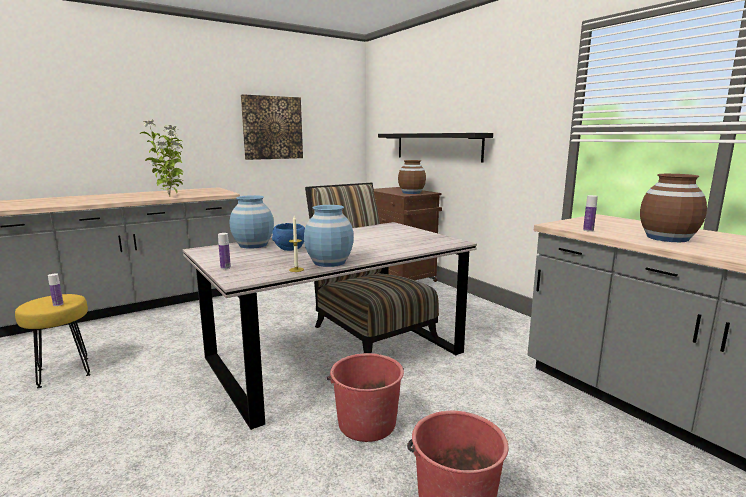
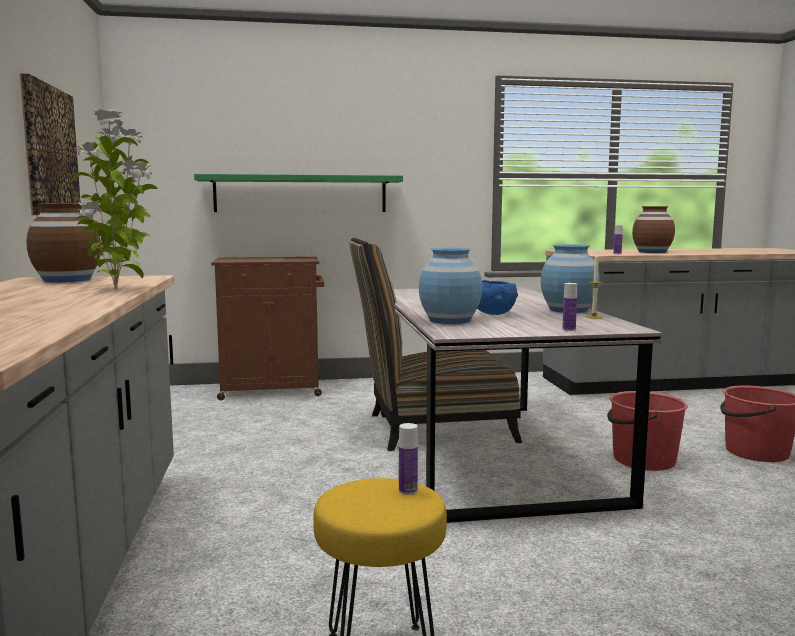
camera: 65 degrees left, 5 degrees down
black shelf [378,133,493,163] -> green shelf [194,174,403,212]
brown vase [398,160,426,194] -> brown vase moved to [26,203,101,282]

